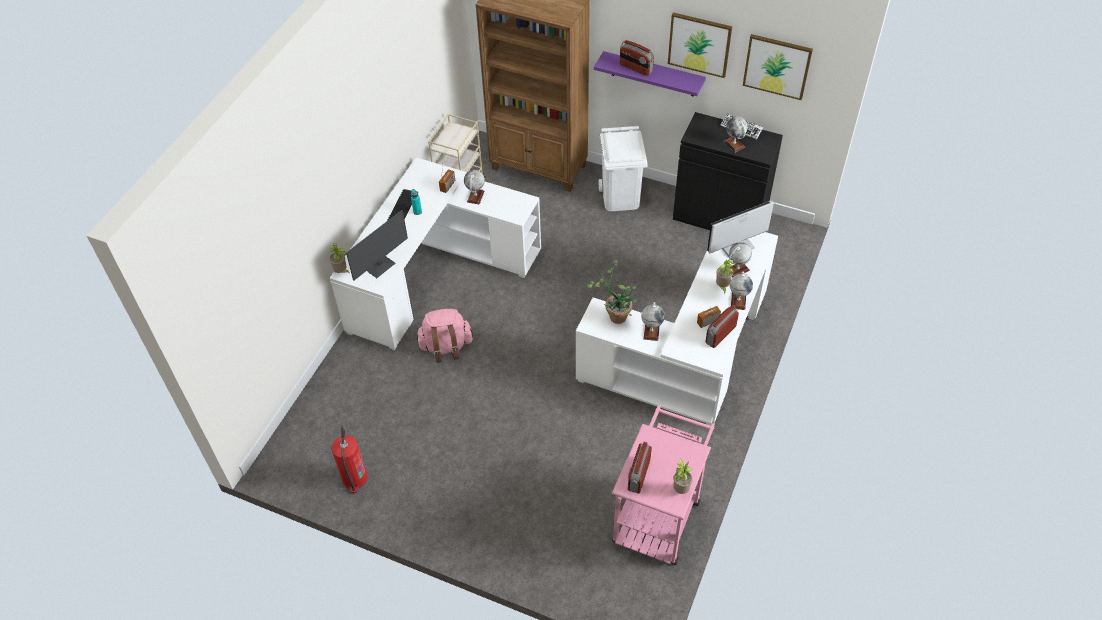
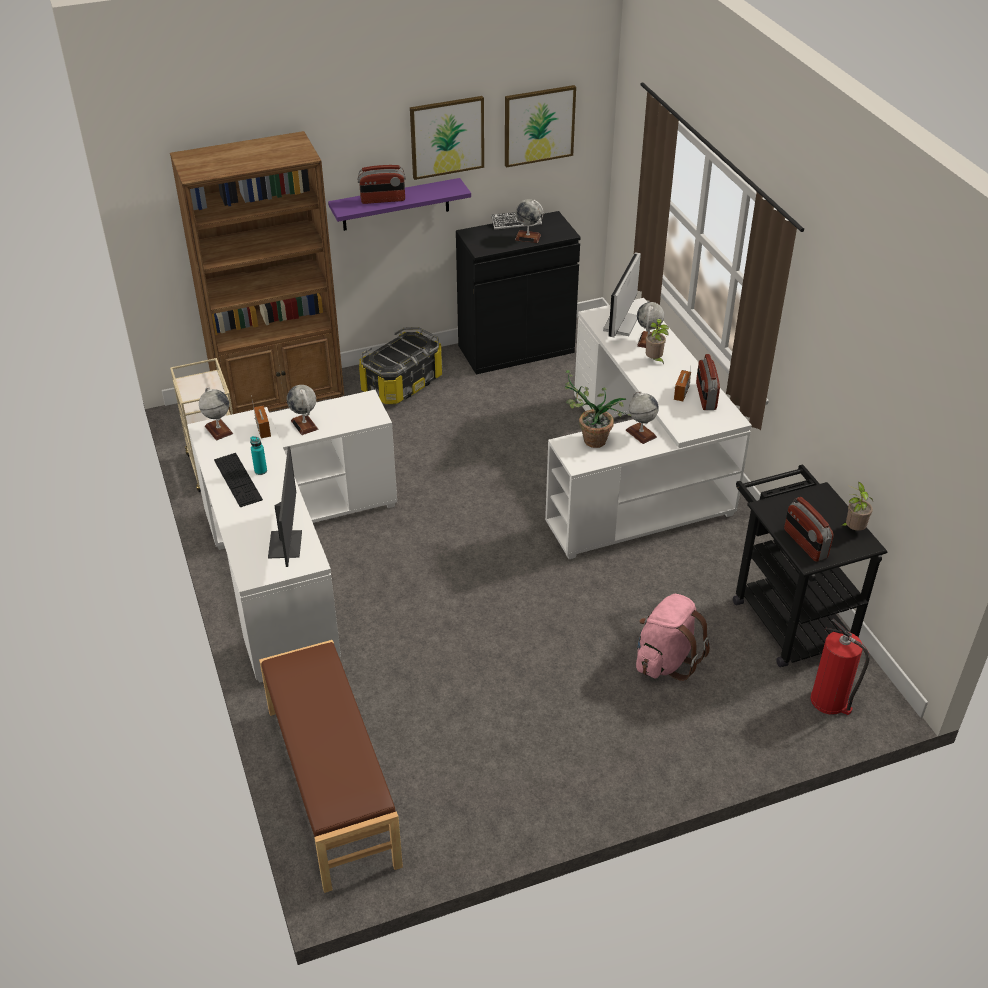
camera: 45 degrees left, 10 degrees down
potted plant [329,243,350,273] -> none
fire extinguisher [331,427,368,493] -> fire extinguisher moved to [811,619,870,715]
pink backpack [416,309,473,363] -> pink backpack moved to [636,594,710,681]
white trash can [598,126,648,211] -> storage box [359,327,442,404]
pink cart [612,405,715,565] -> black cart [733,465,888,667]
globe [730,271,753,310] -> globe moved to [199,387,233,440]
none -> brown bench [259,640,403,893]

